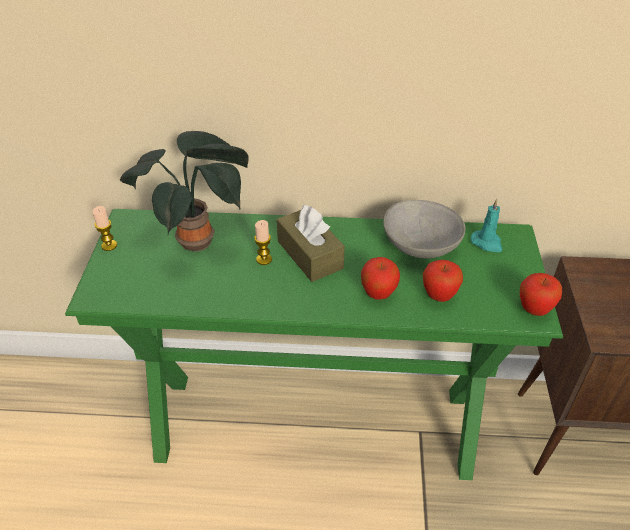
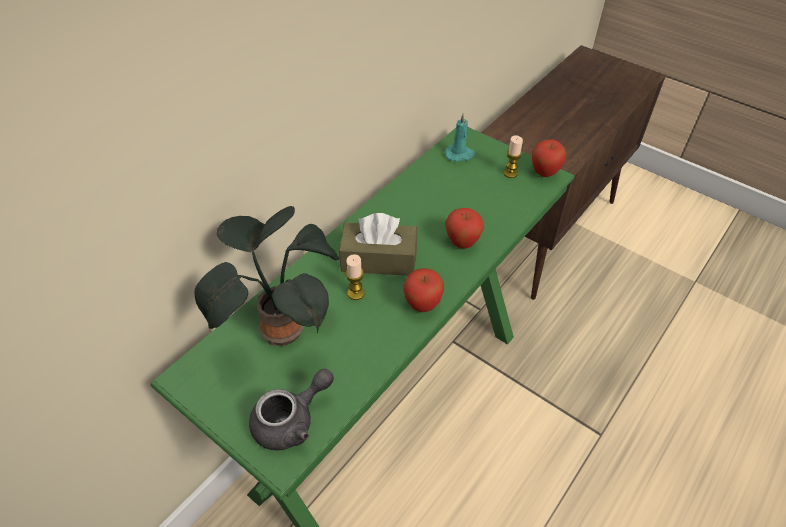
camera: 55 degrees left, 5 degrees up
candle [92,206,117,251] -> candle moved to [503,135,523,178]
grey bowl [383,200,466,259] -> none
apple [423,260,463,302] -> apple moved to [403,268,444,312]
none -> grey teapot [249,369,334,451]

